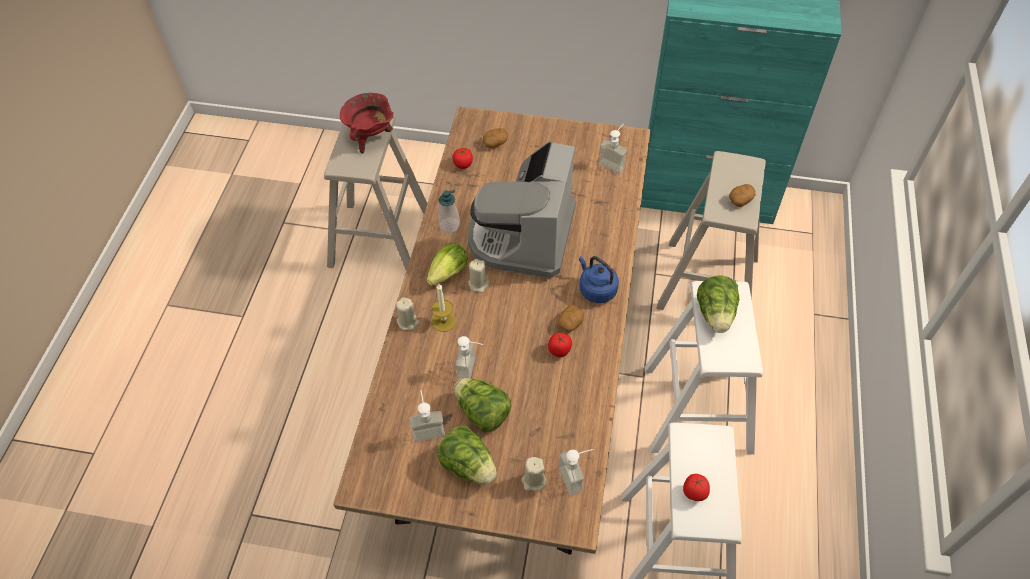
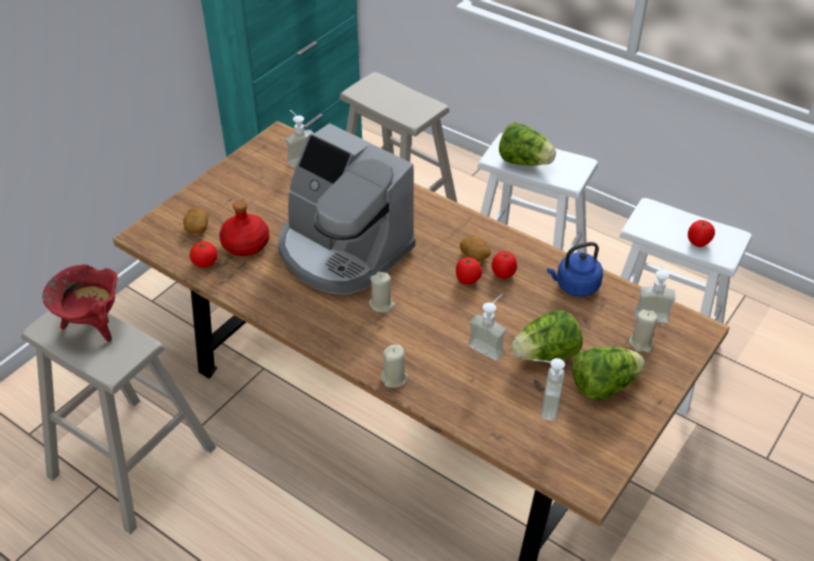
camera: 65 degrees left, 10 degrees down
lettuce [427,243,468,286] -> none
candle [432,284,456,332] -> none
soap dispenser [438,190,460,233] -> none
blue kettle [579,256,619,303] -> blue kettle moved to [547,242,603,297]
potato [729,184,756,207] -> none
none -> red bottle [219,200,269,256]
none -> tomato [456,257,482,285]

